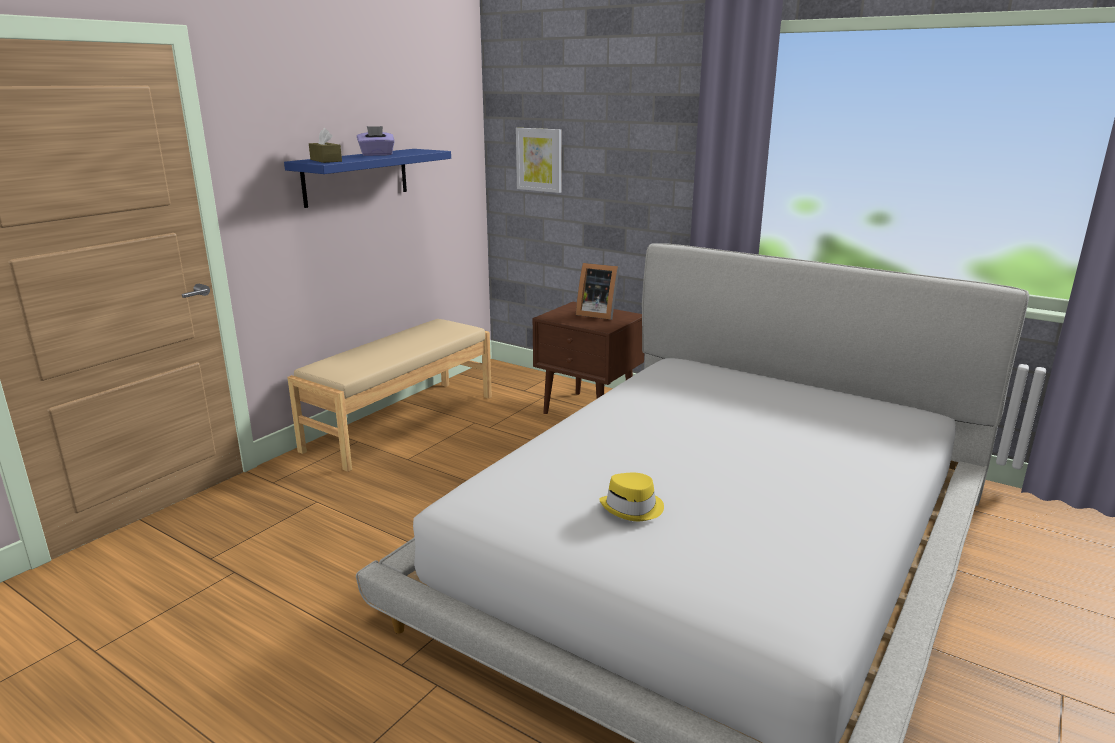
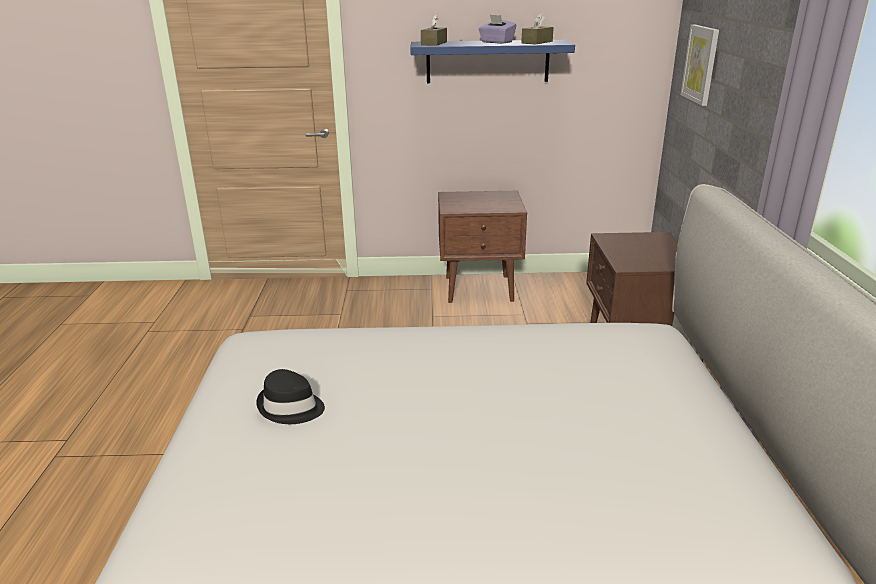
camera: 55 degrees right, 5 degrees up
beige bench [287,319,492,472] -> brown nightstand [438,191,527,303]
picture frame [576,263,619,320] -> none
yellow hat [599,473,664,521] -> black hat [256,369,325,424]
none -> brown tissue box [521,13,554,45]

